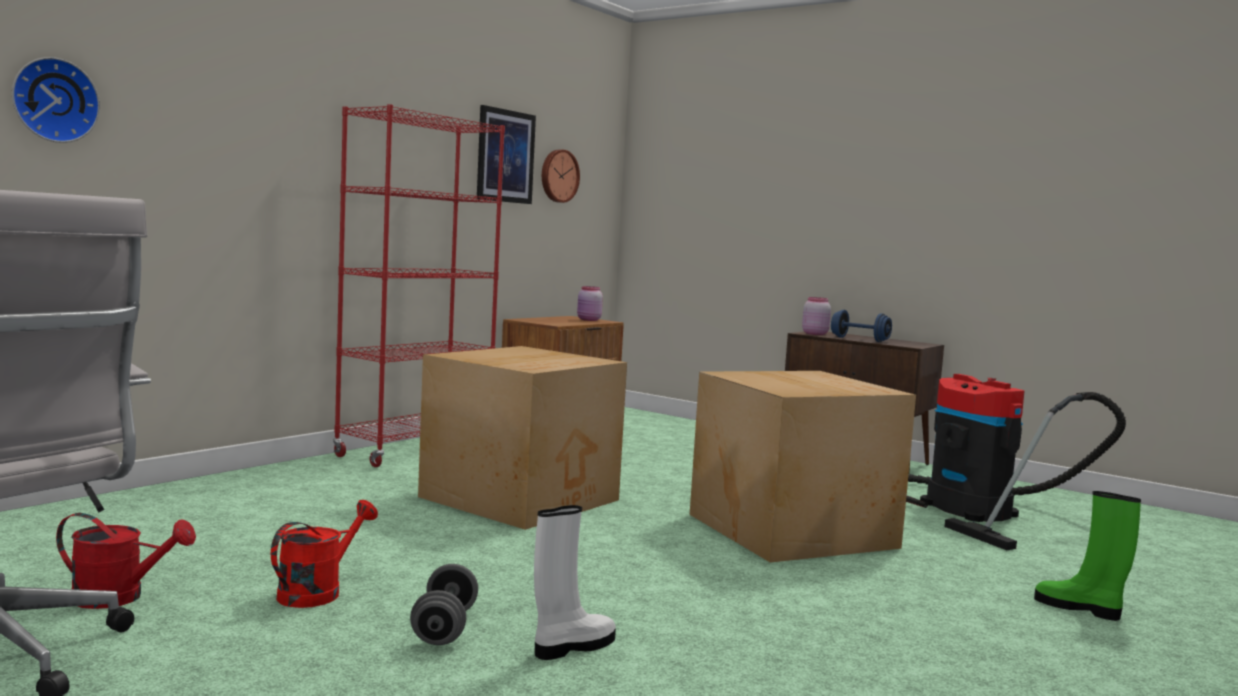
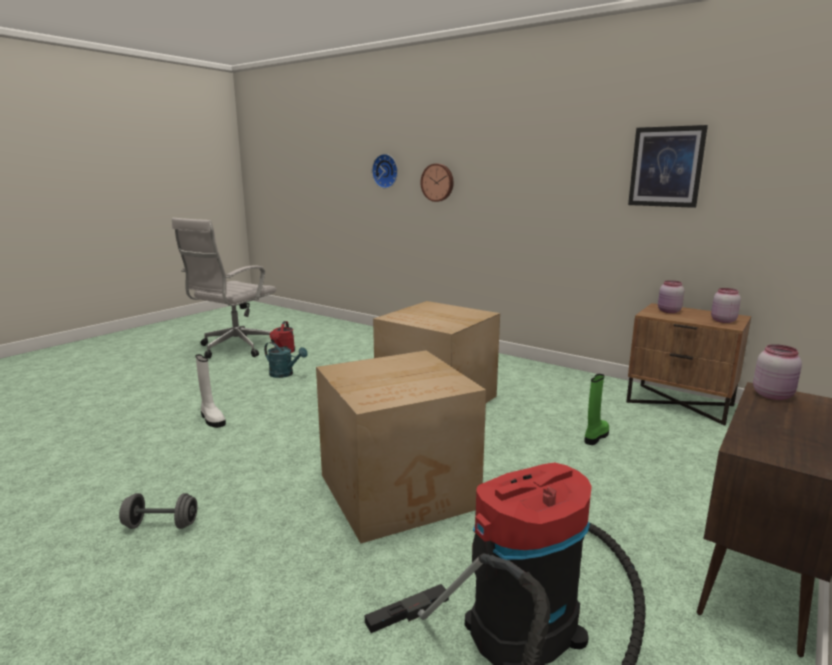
camera: 90 degrees right, 10 degrees up
red watering can [271,500,378,608] -> turquoise watering can [264,342,308,378]
red bookcase [333,104,505,467] -> none
grey dumbbell [410,564,478,645] -> grey dumbbell moved to [119,493,197,529]
wall clock [542,150,580,203] -> wall clock moved to [420,164,454,202]
blue dumbbell [831,310,892,342] -> none
green boot [1034,491,1141,621] -> green boot moved to [585,374,609,445]
none -> pink jar [658,280,684,313]

